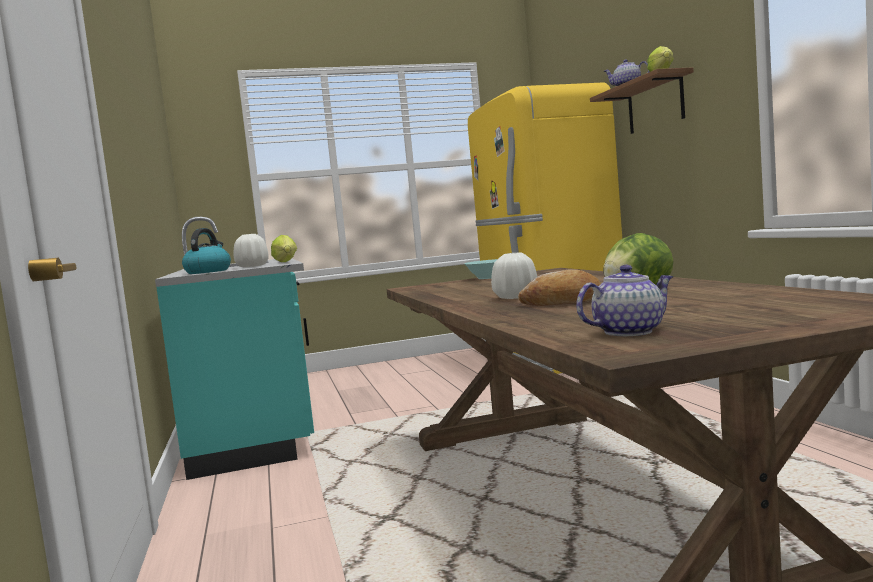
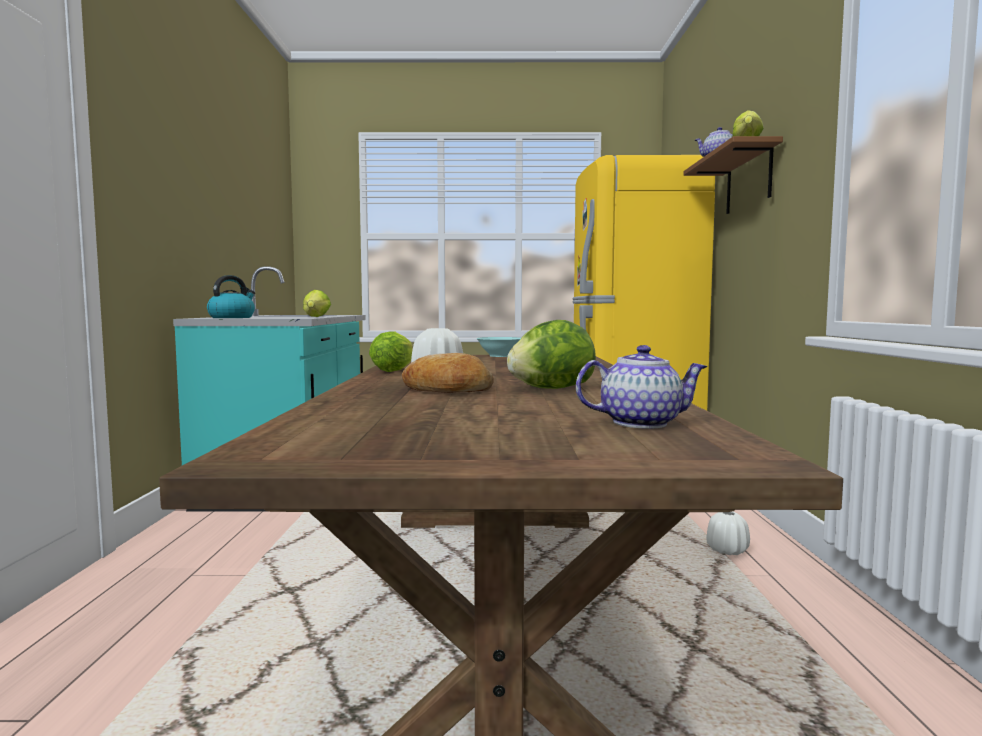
camera: 15 degrees right, 0 degrees up
white vase [234,234,269,267] -> white vase moved to [707,512,750,555]
teapot [576,265,674,336] -> teapot moved to [576,345,708,429]
none -> lettuce [369,331,413,372]

